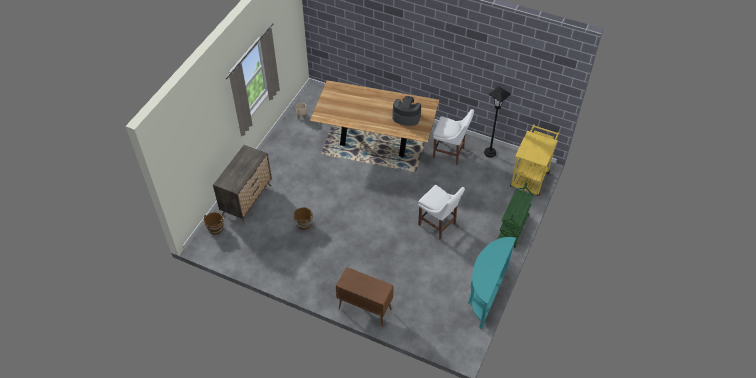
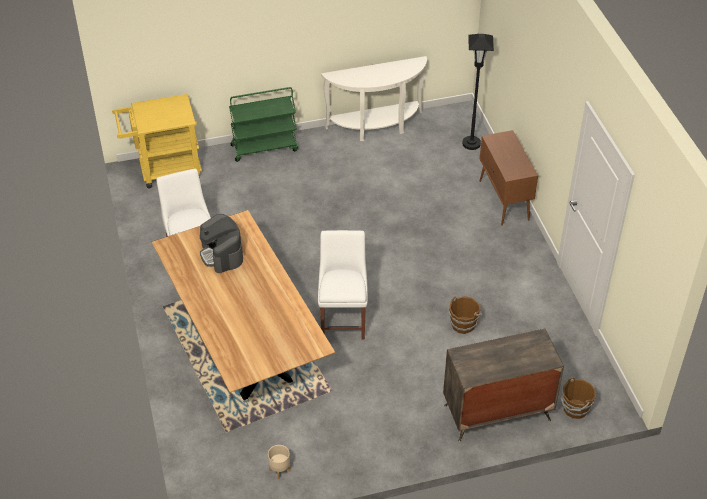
camera: 130 degrees left, 5 degrees down
white chair [418,185,465,239] -> white chair moved to [318,230,368,340]
turquoise console table [468,237,516,329] -> white console table [321,56,427,141]
black floor lamp [484,86,511,157] -> black floor lamp moved to [462,34,494,150]

